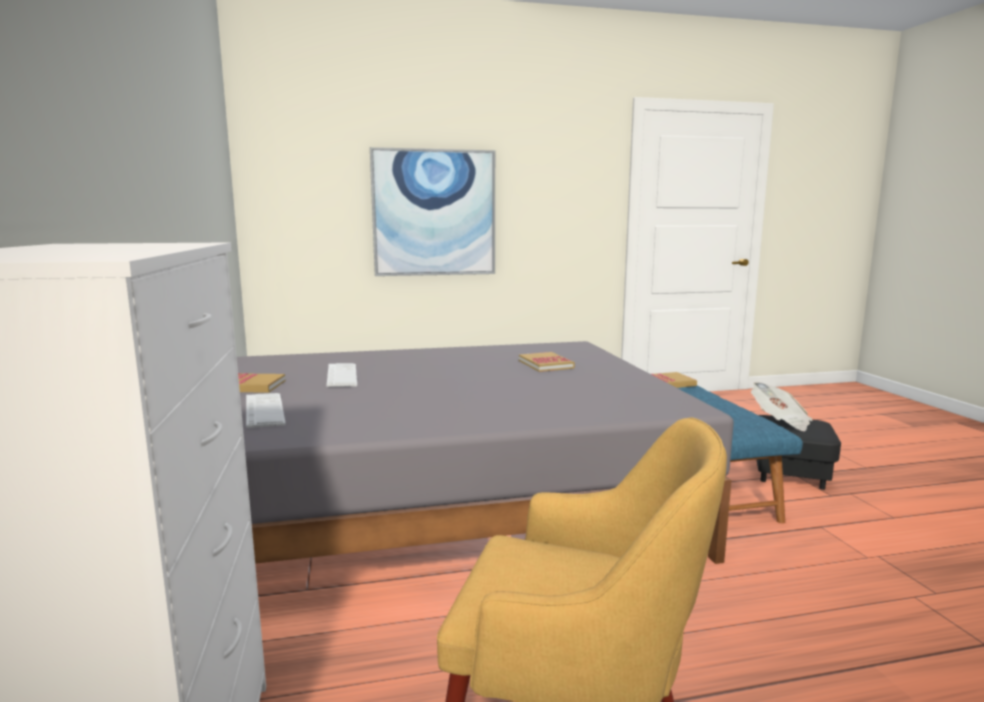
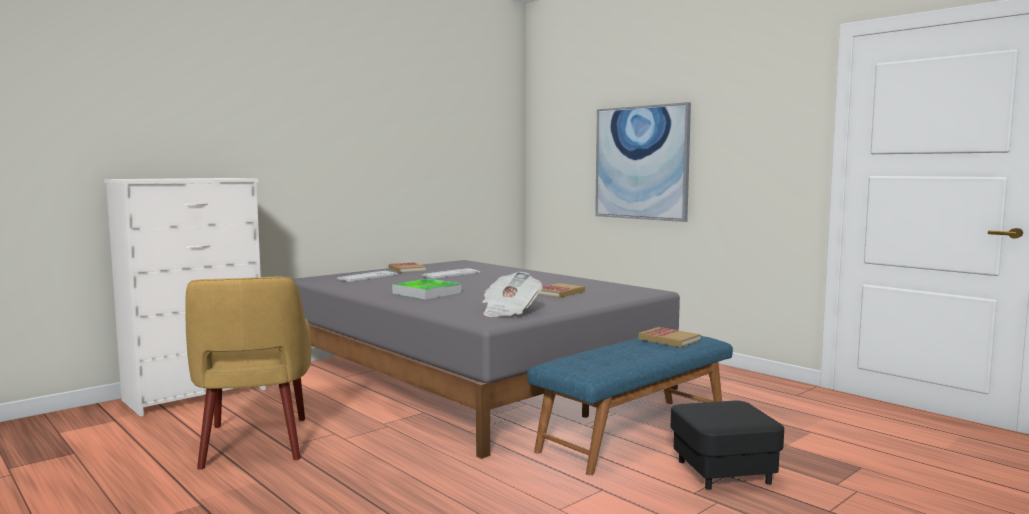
camera: 60 degrees right, 5 degrees down
newspaper [751,382,813,432] -> newspaper moved to [482,272,543,317]
none -> tray [392,279,461,300]

